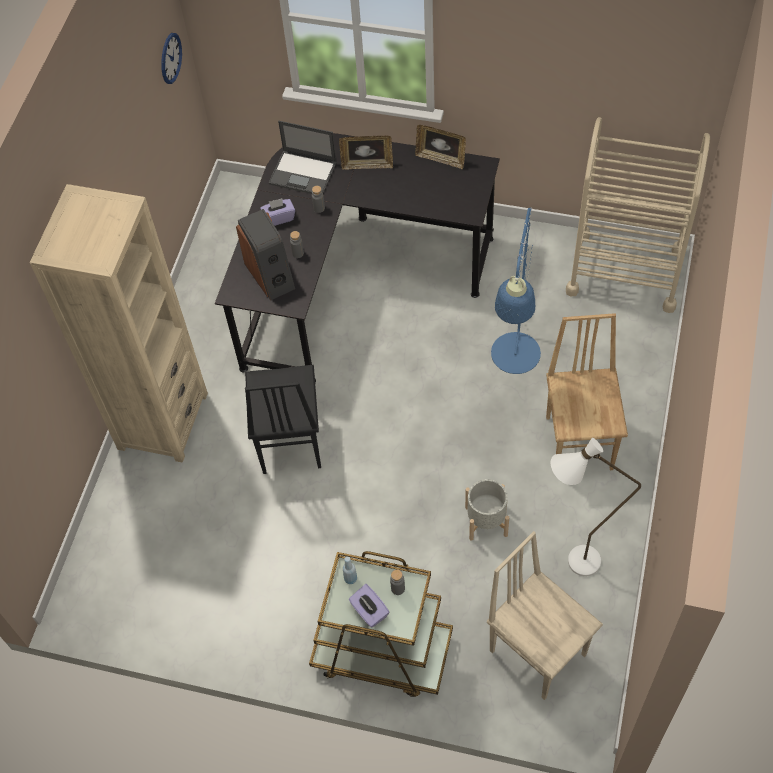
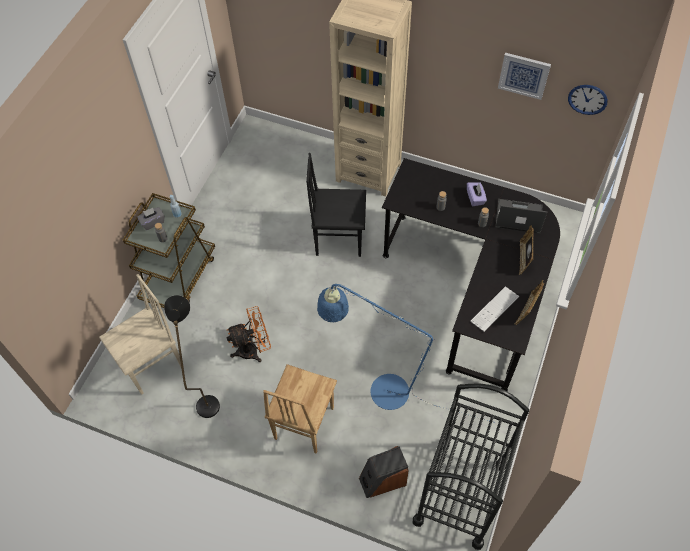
camera: 95 degrees right, 0 degrees up
speaker [236,209,295,301] -> speaker moved to [359,446,408,498]
laptop [269,121,337,194] -> laptop turned 75 degrees clockwise [496,199,548,234]
purple tissue box [349,584,389,628] -> grey tissue box [137,207,164,230]
grey planter [465,479,509,540] -> orange fan [226,306,271,362]
brown chair [546,313,628,470] -> brown chair turned 105 degrees clockwise [263,364,337,453]
white floor lamp [551,438,641,577] -> black floor lamp [164,295,220,418]
beige cart [566,117,710,313] -> black cart [413,384,529,550]
none -> keyboard [470,286,519,332]
none -> picture [498,53,551,100]

